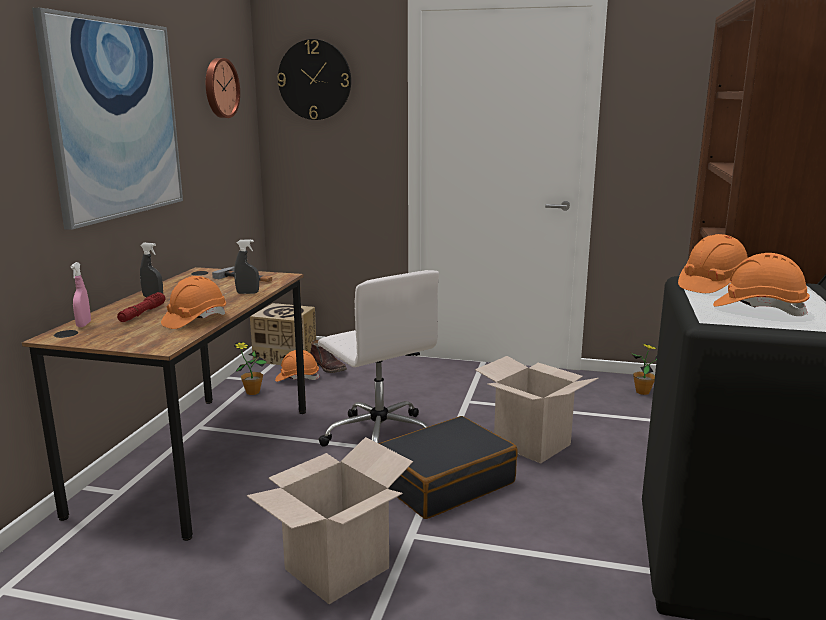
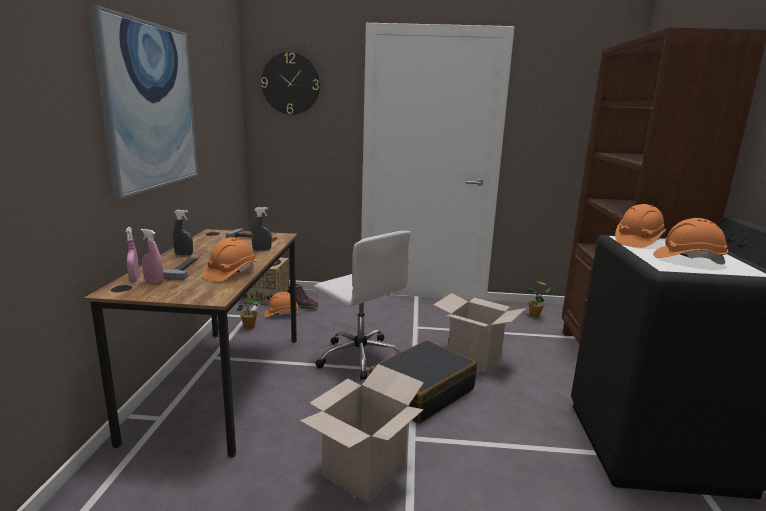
camera: 10 degrees left, 0 degrees up
red flashlight [117,292,165,322] -> hammer [163,255,199,280]
wall clock [206,58,240,118] -> none
none -> pink spray bottle [141,229,164,284]

